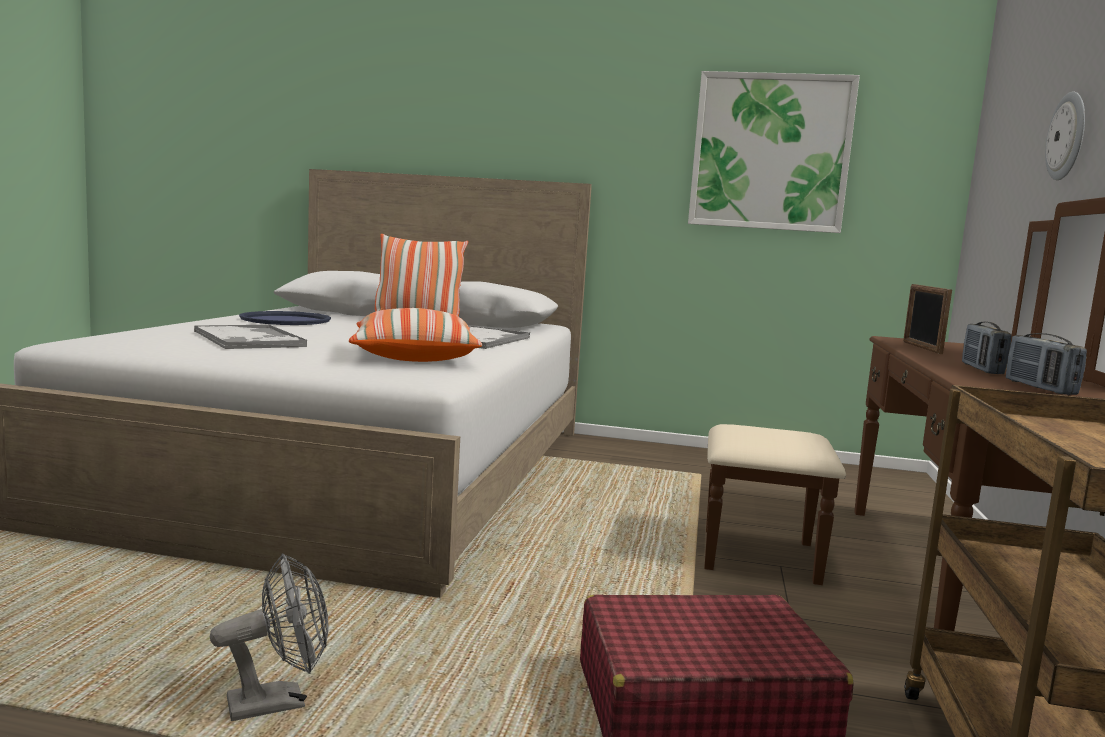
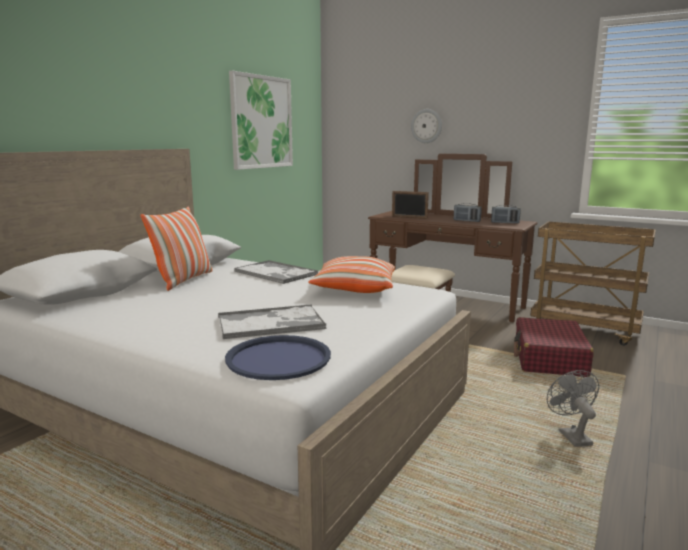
camera: 70 degrees left, 5 degrees up
blue tray [239,311,331,325] -> blue tray moved to [225,335,331,380]

